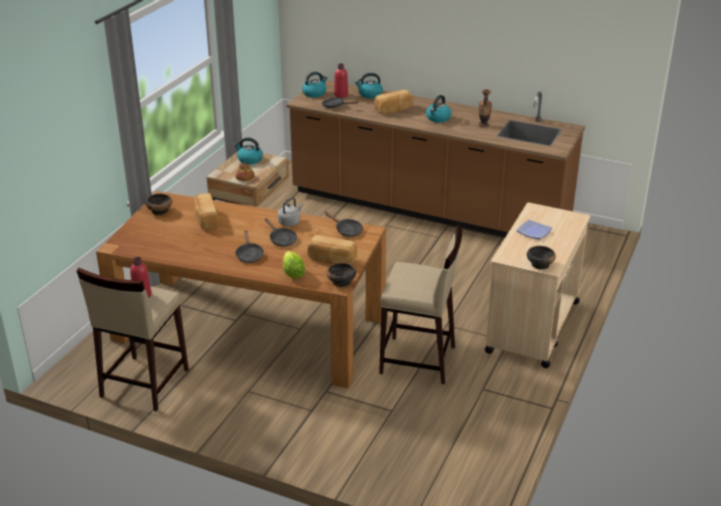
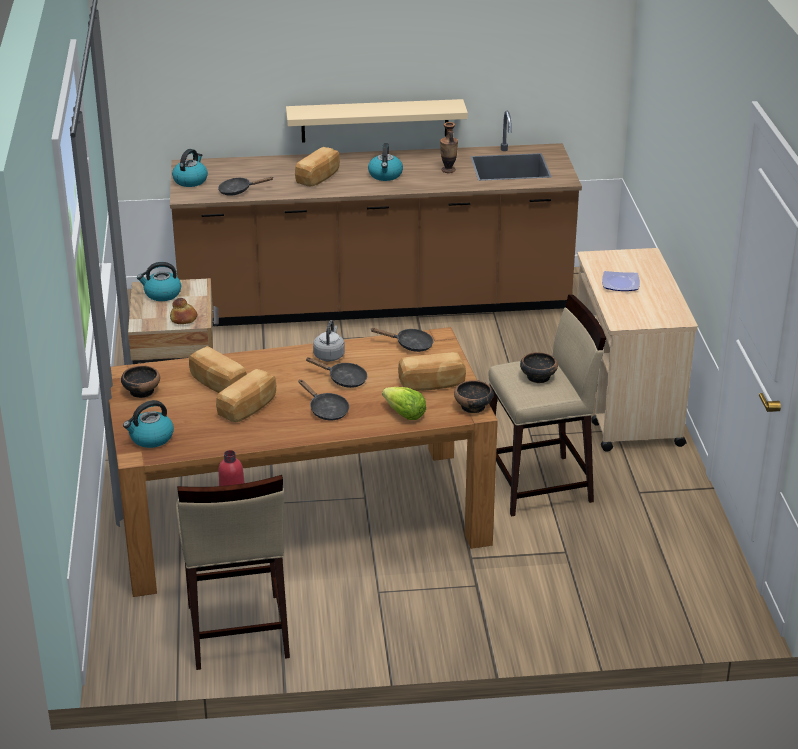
camera: 30 degrees left, 0 degrees up
red bottle [334,64,348,98] -> none
kettle [355,73,383,98] -> kettle moved to [123,400,174,448]
bowl [527,246,556,270] -> bowl moved to [520,352,558,383]
none -> bread [216,369,276,422]
none -> beige shelf [286,99,468,142]

